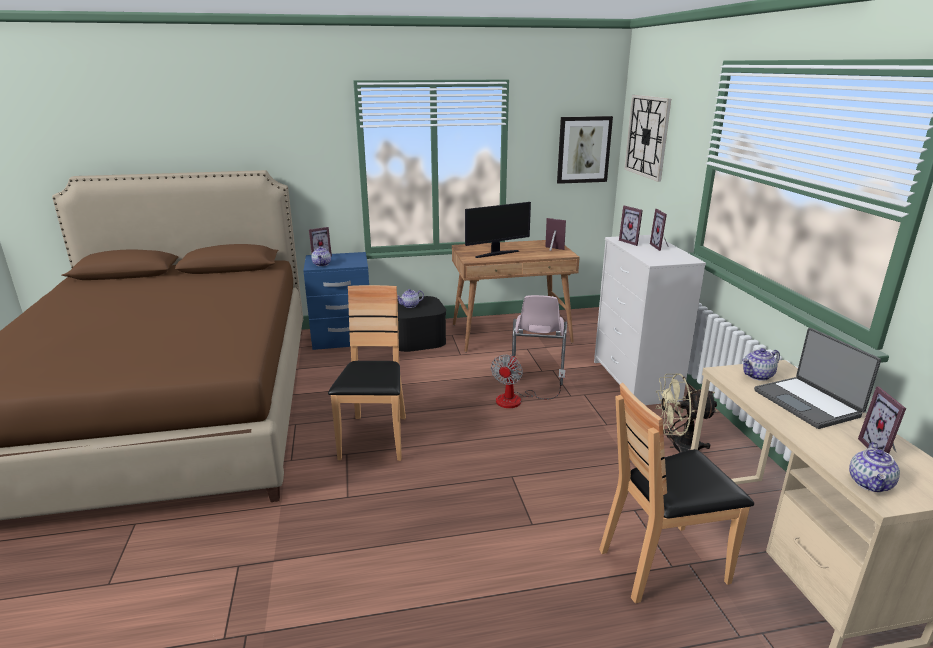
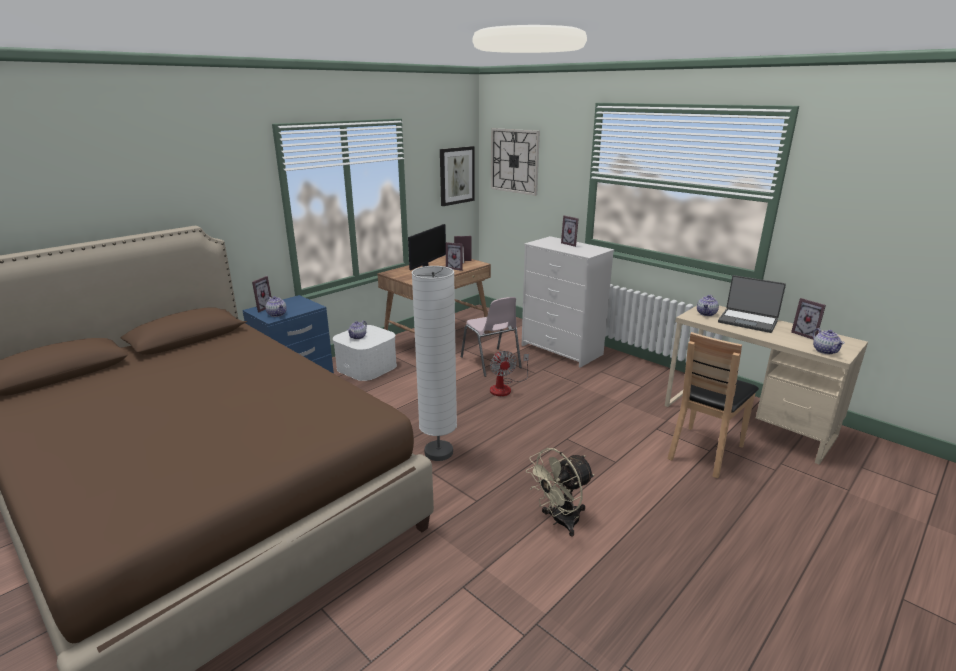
camera: 35 degrees left, 0 degrees up
brown chair [328,285,406,461] -> white floor lamp [412,266,457,461]
black storage box [398,296,446,352] -> white storage box [333,325,397,381]
picture frame [619,206,643,246] -> picture frame moved to [446,242,463,271]
beige fan [655,373,718,453] -> beige fan moved to [526,448,595,536]

